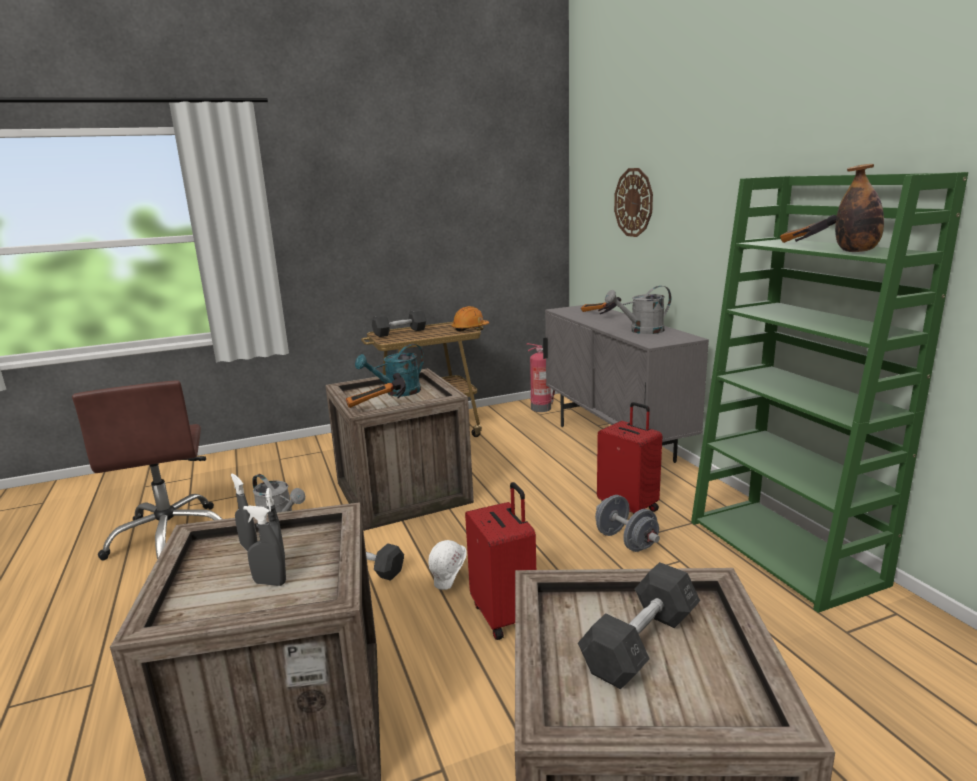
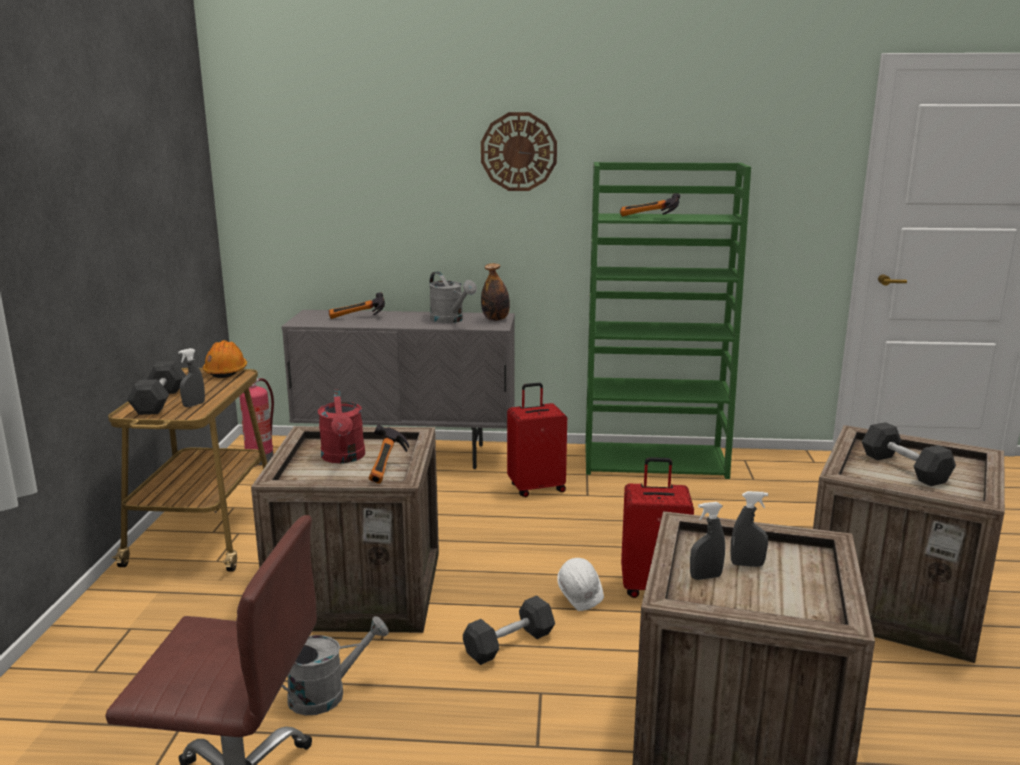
camera: 65 degrees left, 0 degrees up
grey spray bottle [243,506,286,586] -> grey spray bottle moved to [178,348,205,407]
turquoise watering can [355,344,424,396] -> red watering can [318,389,365,463]
grey dumbbell [595,495,660,552] -> none
grey watering can [605,286,671,334] -> grey watering can turned 45 degrees counterclockwise [429,272,477,323]
wall clock [614,168,653,237] -> wall clock moved to [481,112,557,191]
bottle [835,164,884,252] -> bottle moved to [481,263,510,321]

